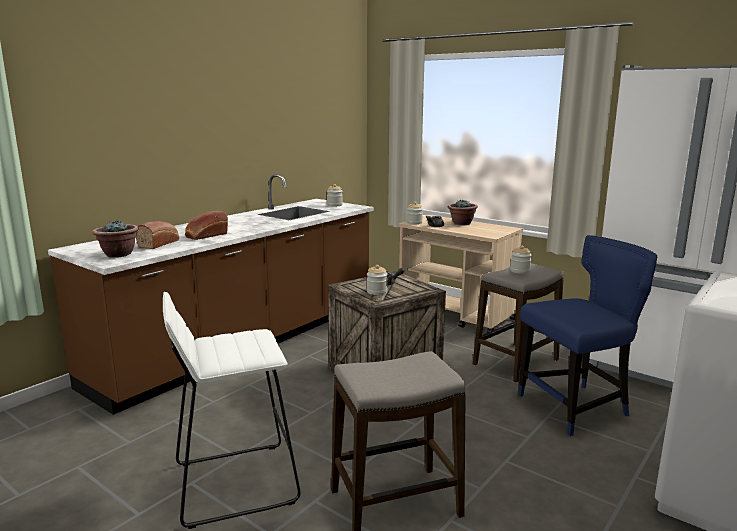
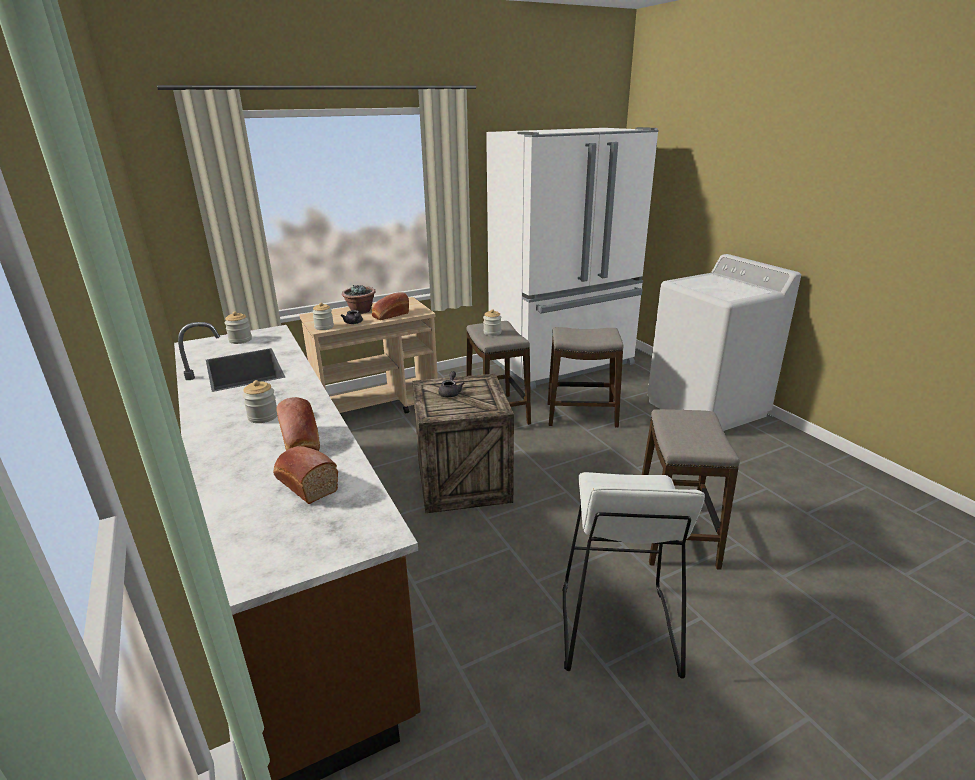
camera: 65 degrees left, 10 degrees up
potted plant [92,219,139,258] -> none
jar [367,265,388,295] -> jar moved to [242,380,277,423]
blue chair [518,235,657,436] -> stool [547,327,624,428]
none -> bread [372,292,409,320]

